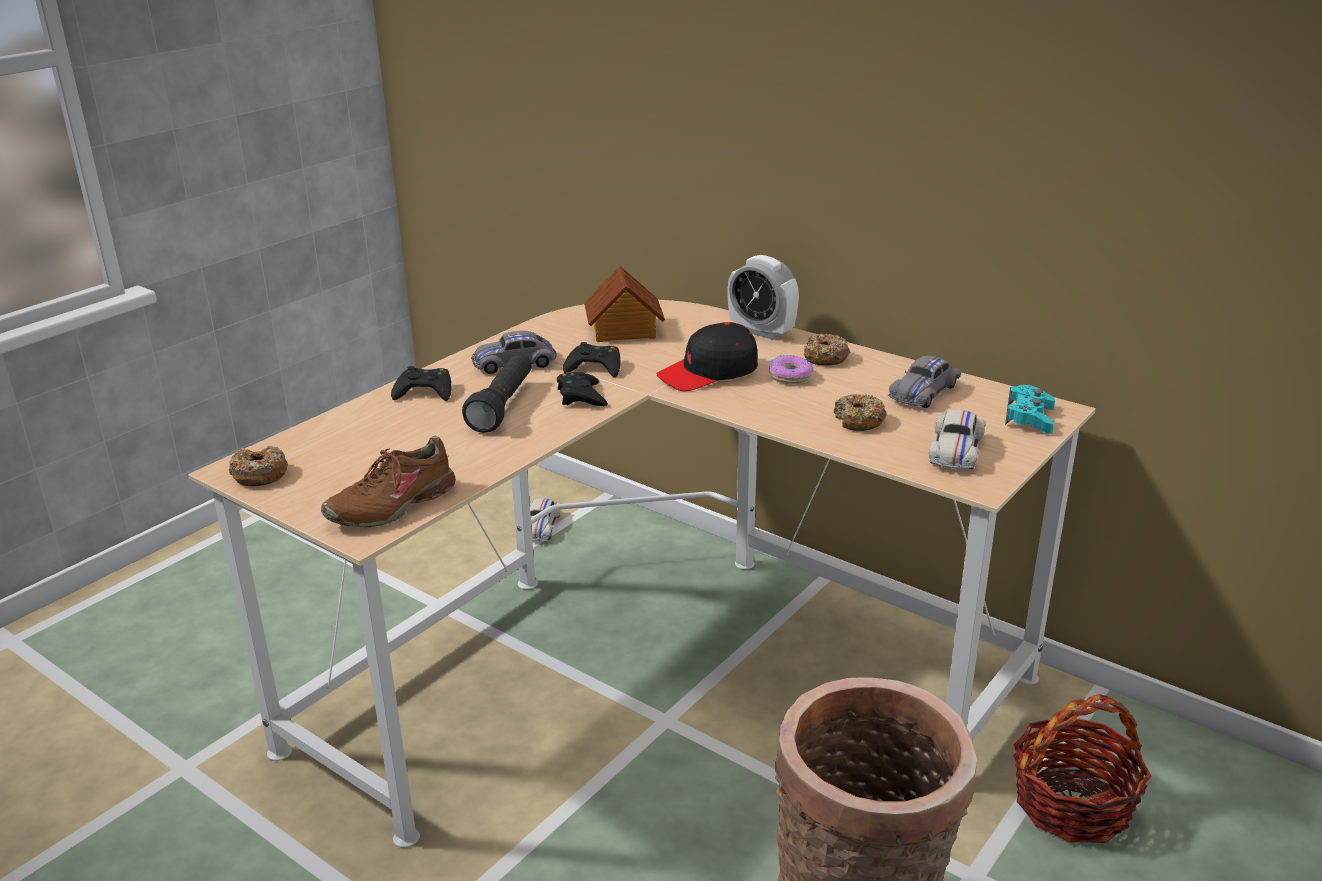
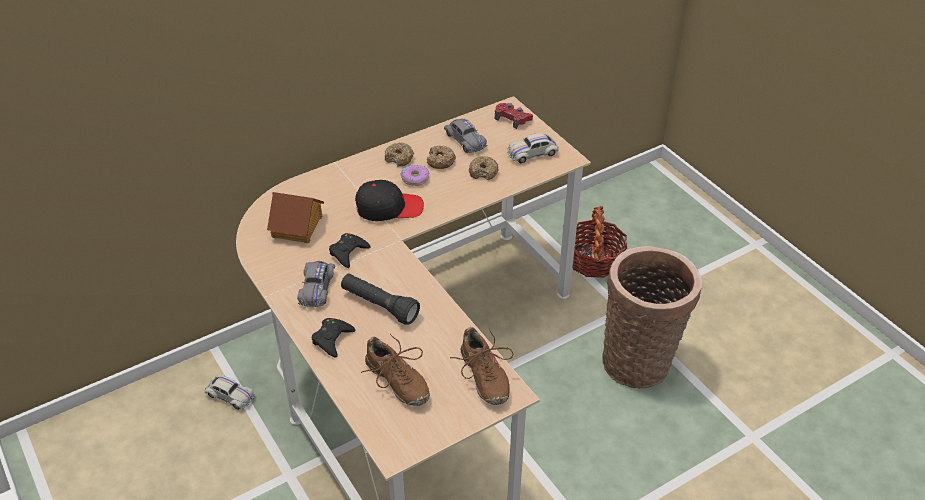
camera: 70 degrees left, 15 degrees up
donut [229,446,288,486] -> donut moved to [427,146,456,169]
black game controller [557,372,608,406] -> none
black cap [657,322,758,391] -> black cap turned 90 degrees counterclockwise [355,180,424,221]
alarm clock [728,255,799,340] -> none
white toy car [929,409,986,469] -> white toy car turned 120 degrees clockwise [507,133,559,163]
turquoise game controller [1005,385,1055,434] -> red game controller [495,103,533,129]
none -> brown shoe [361,334,430,406]

